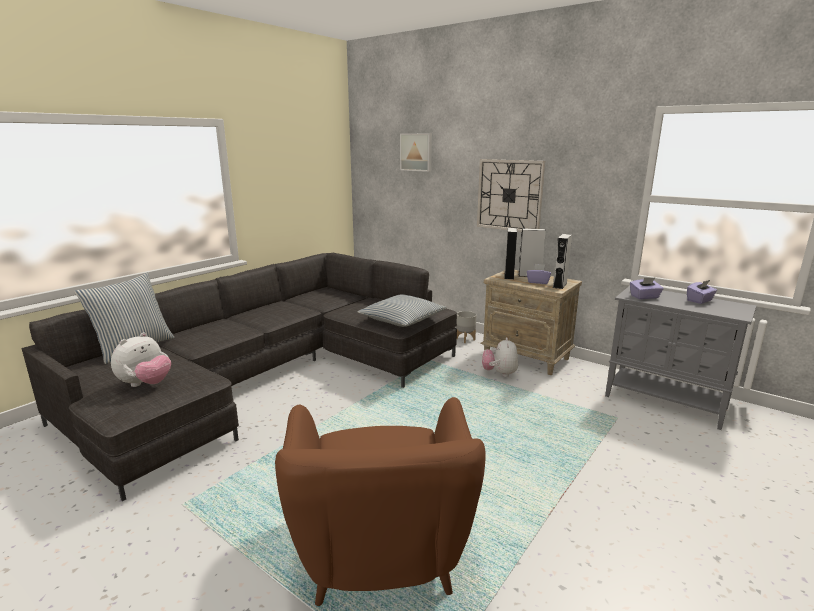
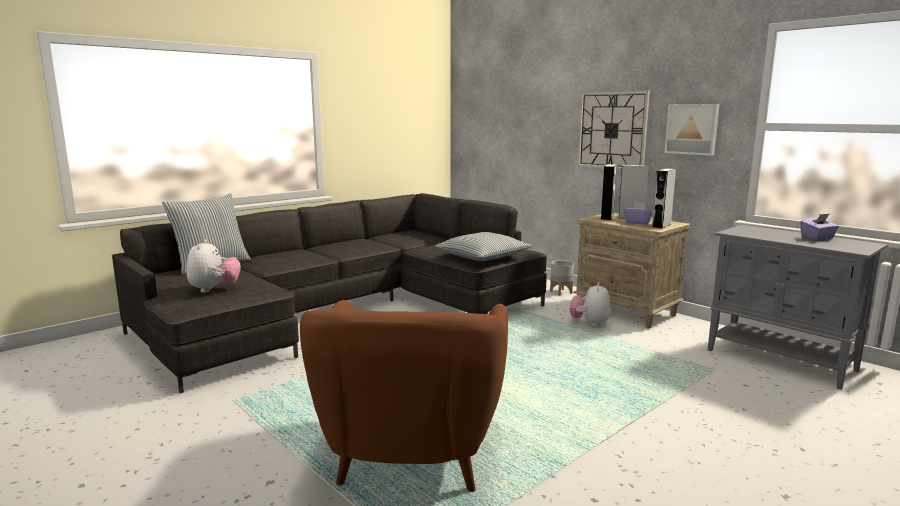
camera: 10 degrees right, 5 degrees down
plush toy [111,332,171,387] -> plush toy turned 45 degrees counterclockwise [187,239,240,293]
picture [400,133,432,172] -> picture moved to [664,104,720,156]
purple tissue box [630,277,663,299] -> none

